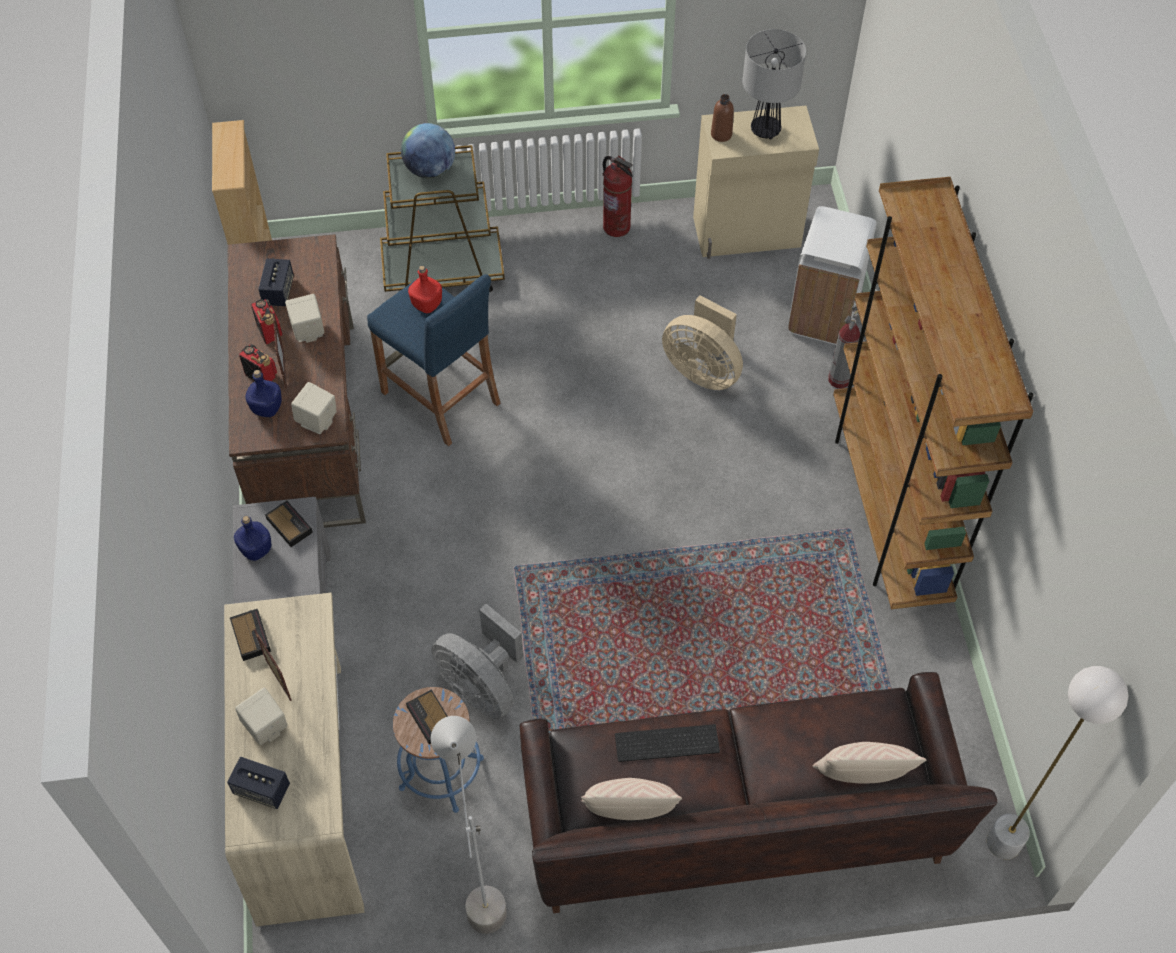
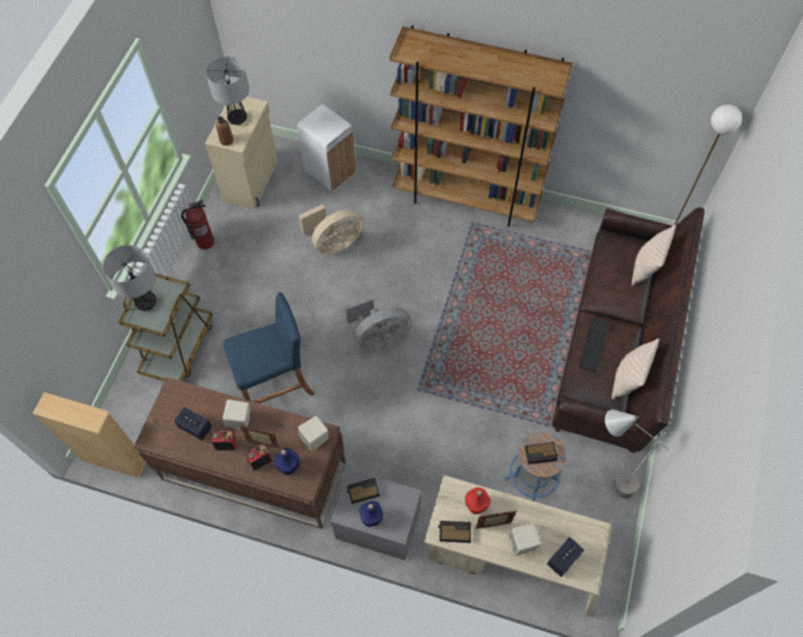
camera: 65 degrees left, 5 degrees up
globe [401,123,455,178] -> table lamp [103,245,157,311]
red bottle [408,266,442,313] -> red bottle moved to [465,487,491,514]
grey fan [431,603,523,719] -> grey fan moved to [344,295,411,349]
fire extinguisher [828,306,860,389] -> none

